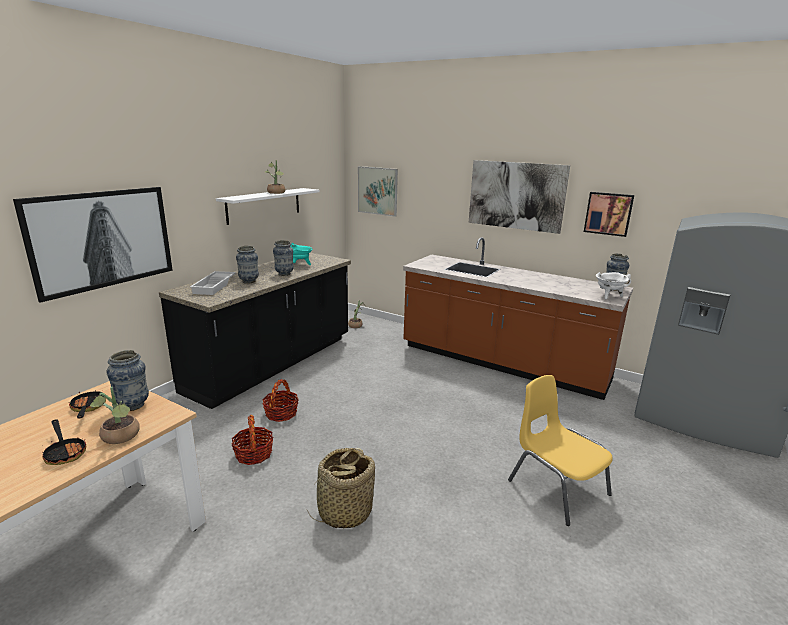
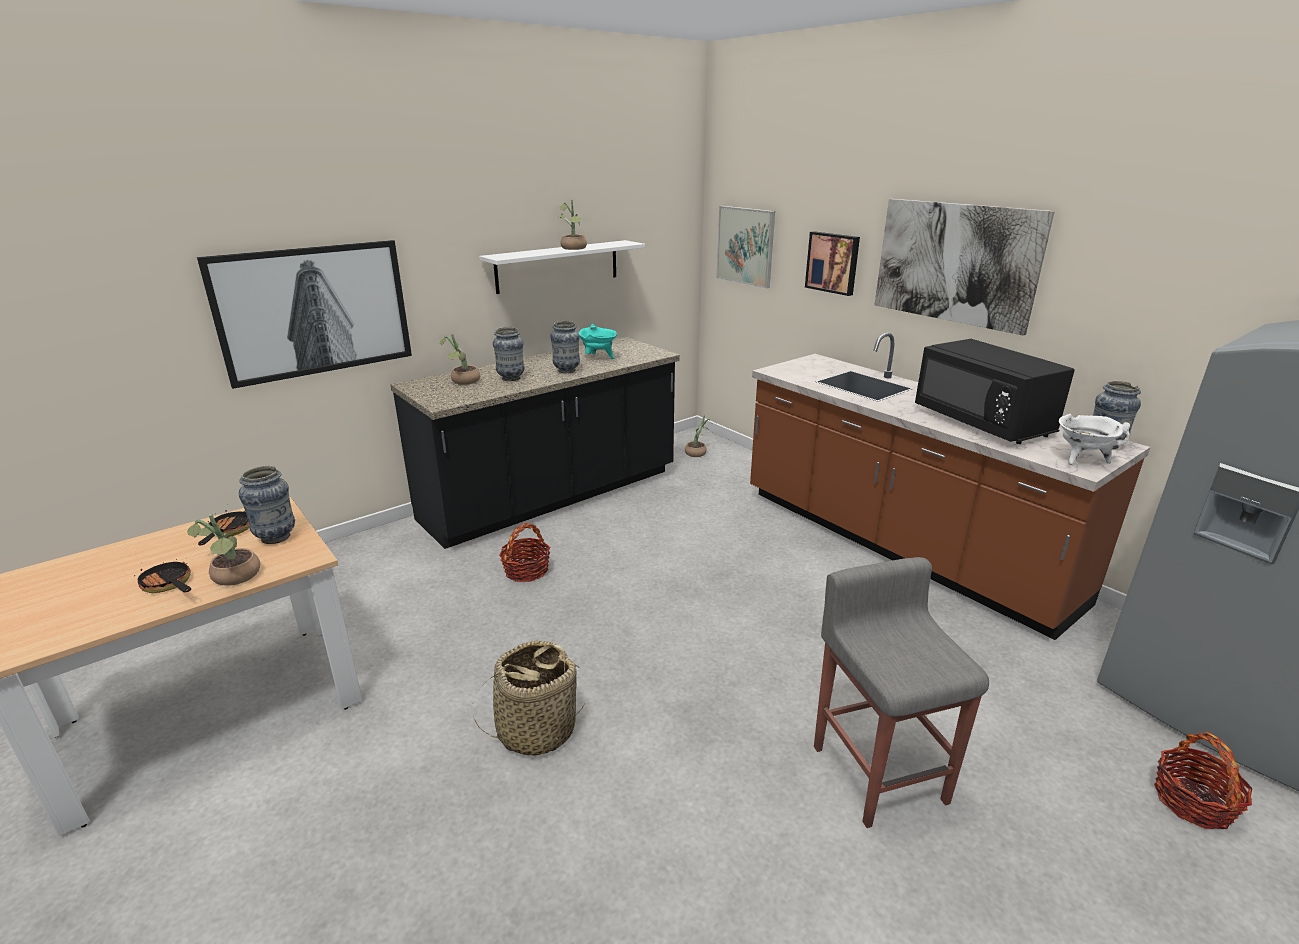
camera: 20 degrees right, 5 degrees up
frying pan [40,419,86,465] -> frying pan turned 150 degrees clockwise [134,558,191,593]
white tray [190,271,236,295] -> potted plant [440,334,480,385]
basket [232,415,273,465] -> basket moved to [1154,732,1252,829]
yellow chair [508,375,613,526] -> grey stool [814,557,989,828]
picture [584,192,634,237] -> picture moved to [805,231,860,296]
none -> black microwave [915,339,1075,444]

